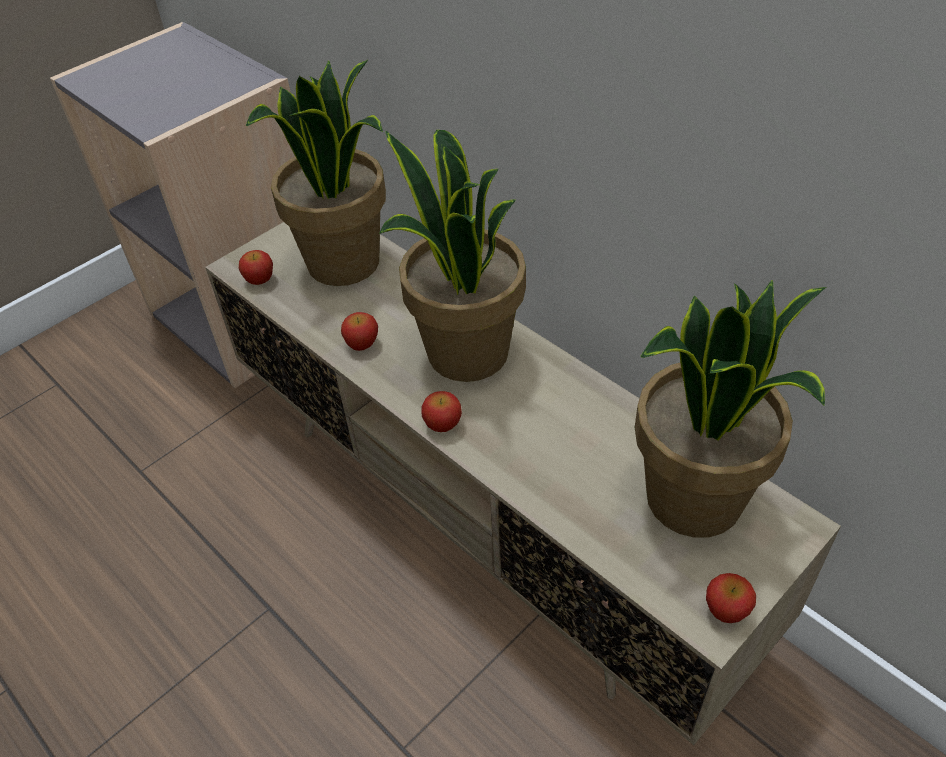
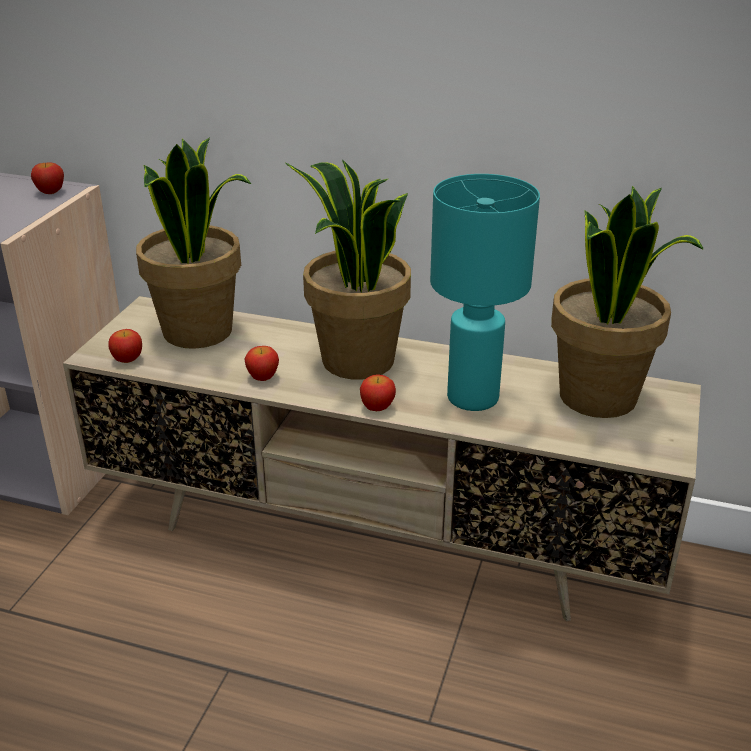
camera: 30 degrees left, 15 degrees down
apple [706,573,756,623] -> apple moved to [31,163,64,194]
none -> turquoise table lamp [430,174,540,411]

